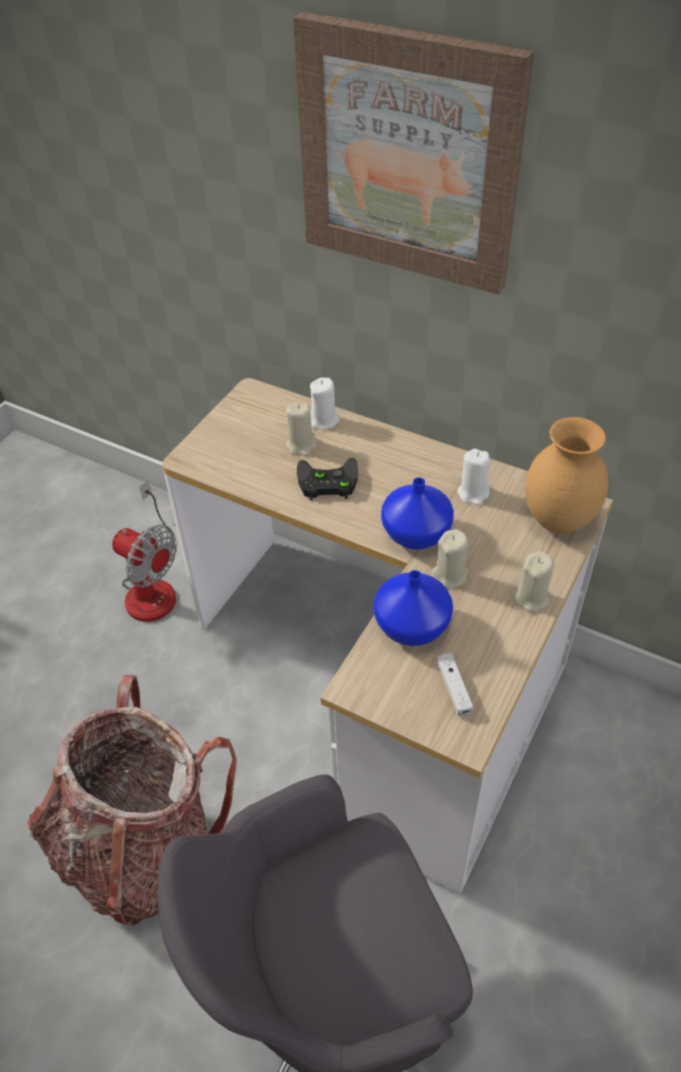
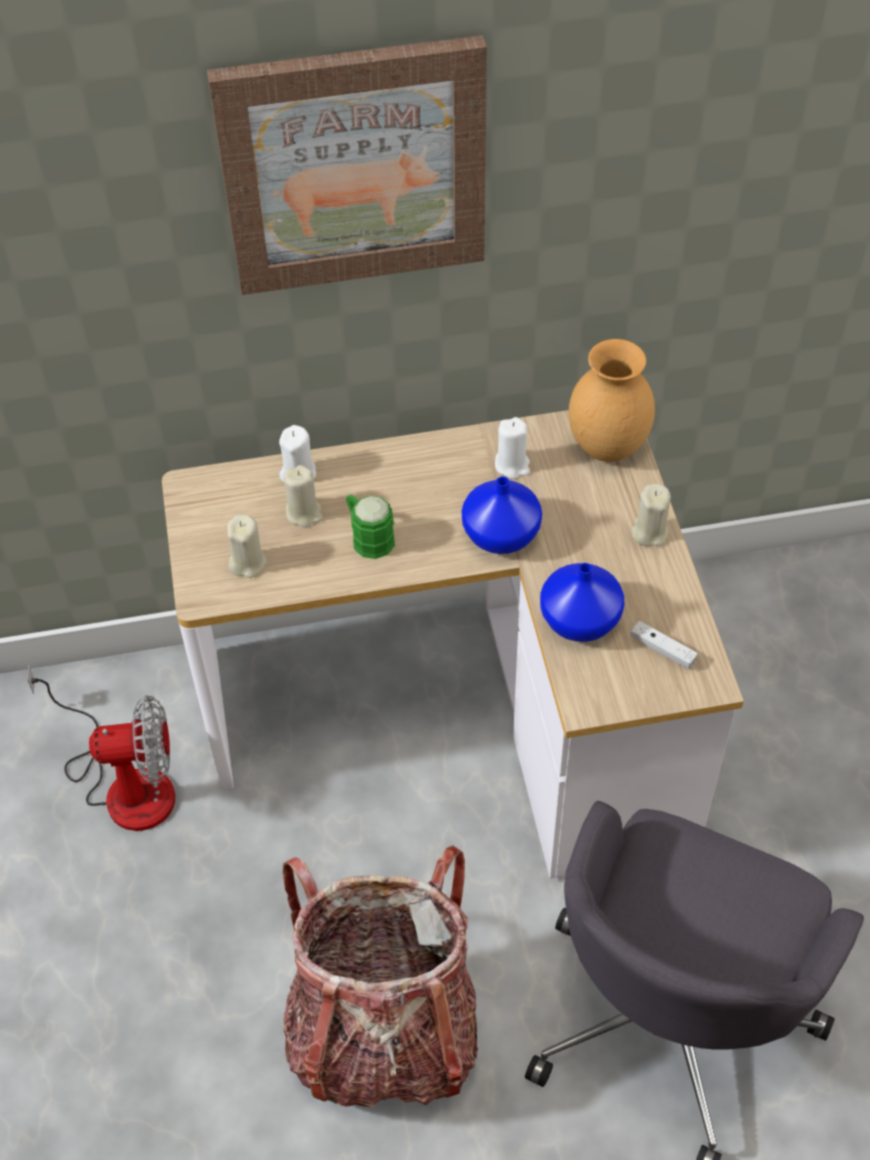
camera: 40 degrees left, 5 degrees up
black game controller [297,457,358,500] -> green mug [346,495,395,559]
beige candle [431,529,468,588] -> beige candle moved to [227,515,267,578]

